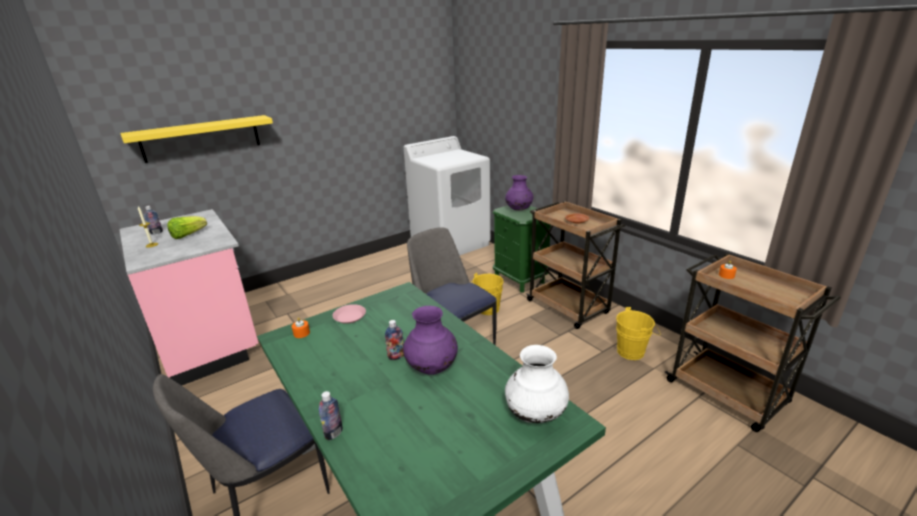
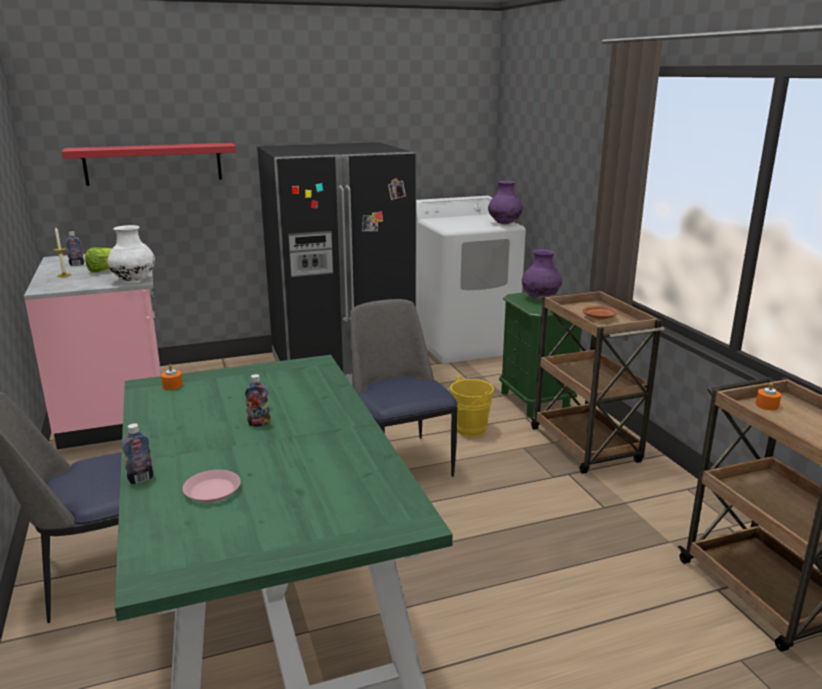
camera: 15 degrees right, 5 degrees down
yellow shelf [120,115,273,163] -> red shelf [62,143,236,186]
pink plate [333,304,366,324] -> pink plate moved to [183,470,241,502]
purple vase [403,306,458,375] -> purple vase moved to [488,181,523,224]
white vase [505,345,569,423] -> white vase moved to [107,225,155,281]
yellow bucket [616,307,660,360] -> none
none -> black fridge [257,142,416,383]

